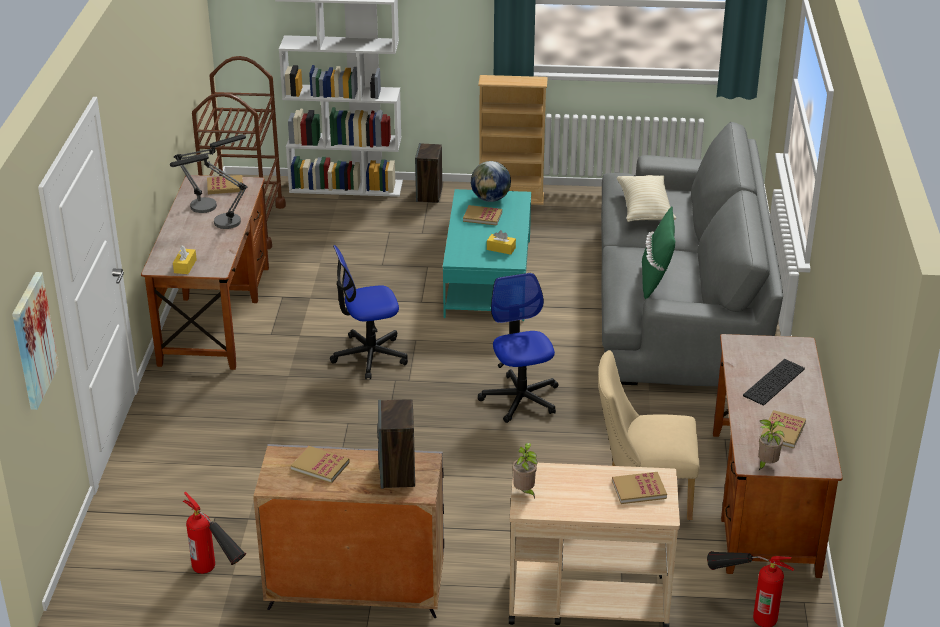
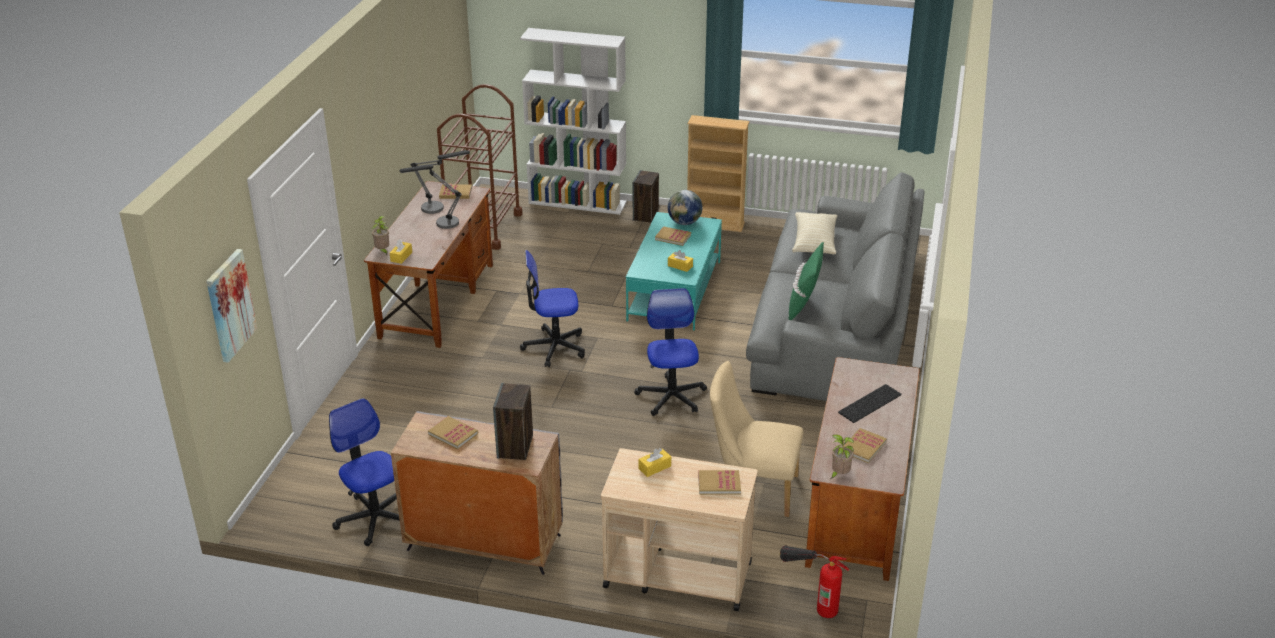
camera: 10 degrees right, 0 degrees up
fire extinguisher [183,492,246,574] -> office chair [329,398,400,546]
potted plant [512,443,538,499] -> potted plant moved to [372,216,389,255]
none -> yellow tissue box [638,448,671,477]

